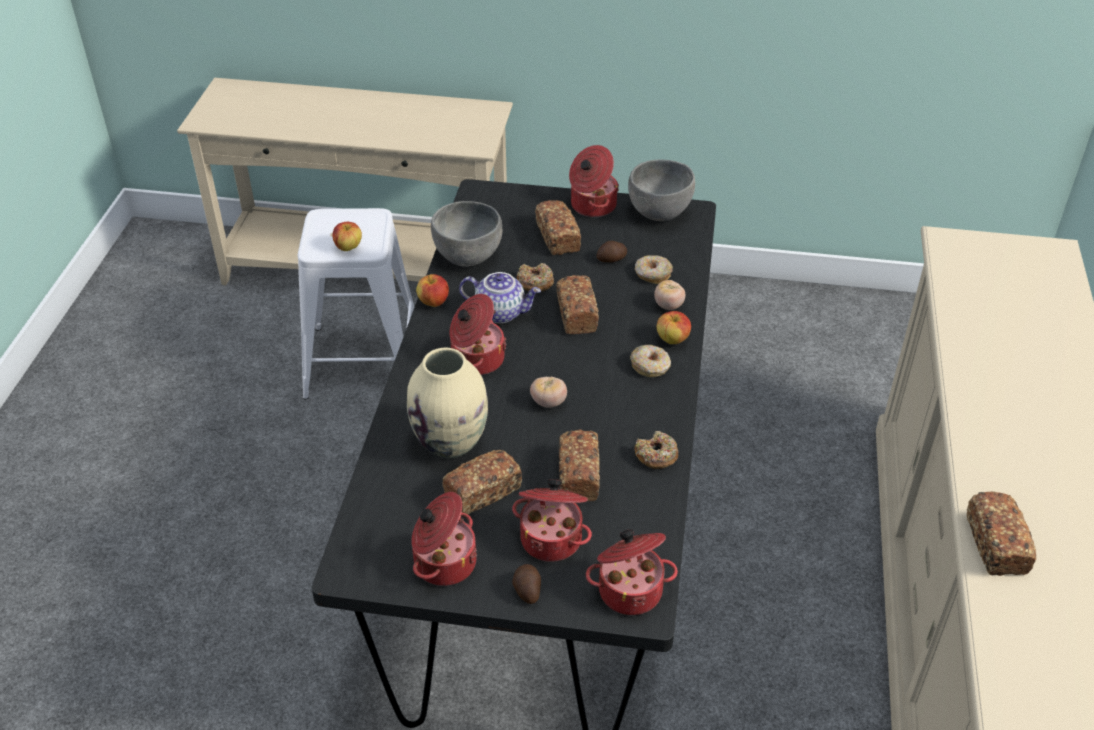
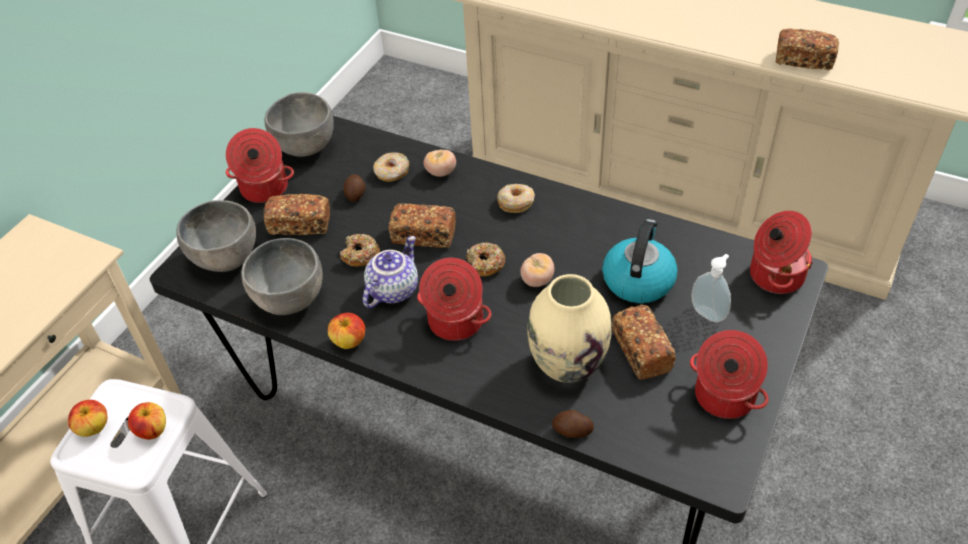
camera: 70 degrees left, 5 degrees up
cooking pot [512,479,592,562] -> soap dispenser [691,254,731,322]
potato [512,564,541,604] -> potato moved to [552,410,594,438]
bread [559,430,600,501] -> kettle [602,219,678,303]
donut [634,431,679,469] -> donut moved to [466,243,505,277]
apple [656,311,691,344] -> apple moved to [68,400,107,437]
none -> grey bowl [176,200,256,272]

